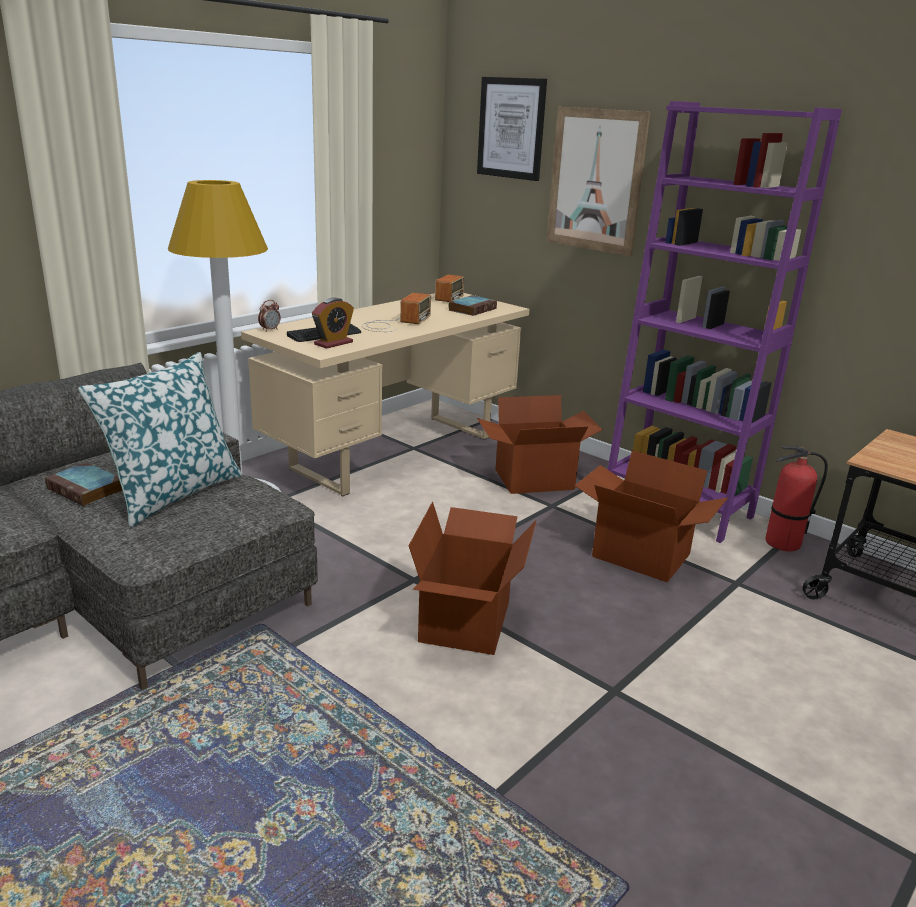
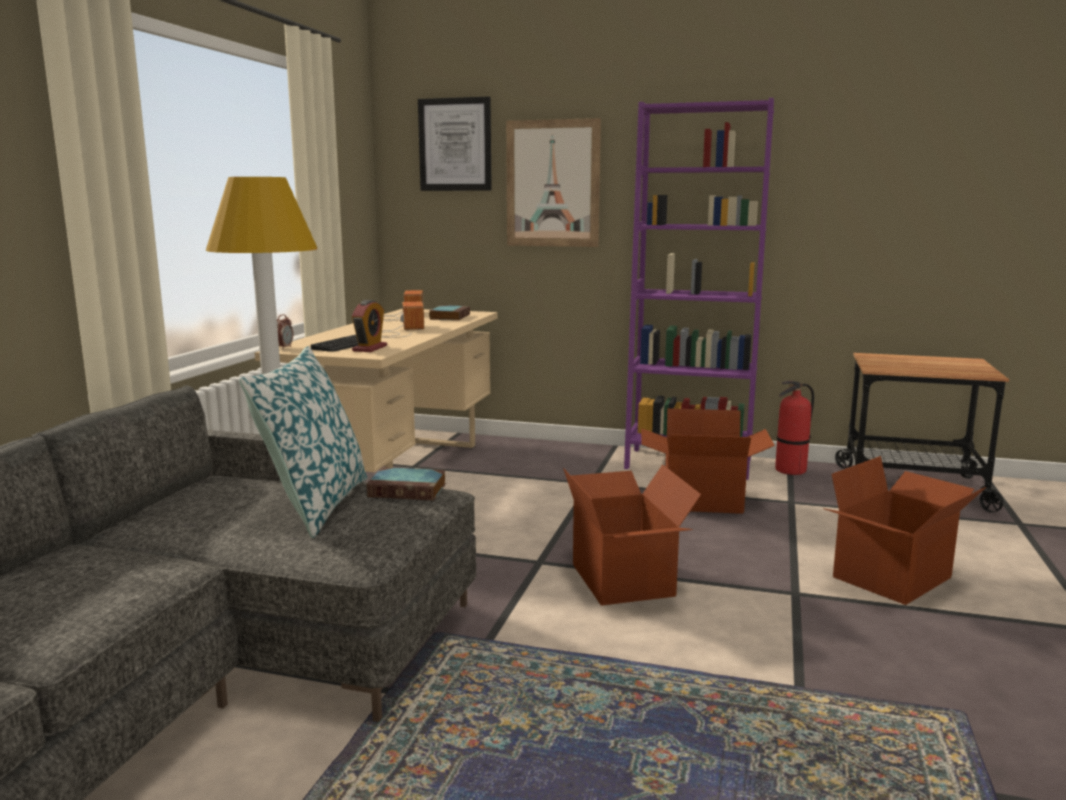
camera: 25 degrees left, 10 degrees down
book [45,462,123,506] -> book moved to [366,467,446,501]
cardboard box [477,395,603,494] -> cardboard box moved to [823,456,986,605]

